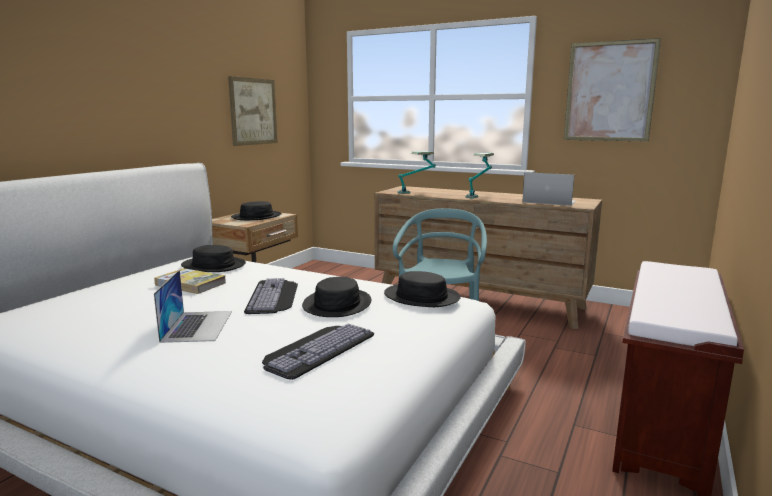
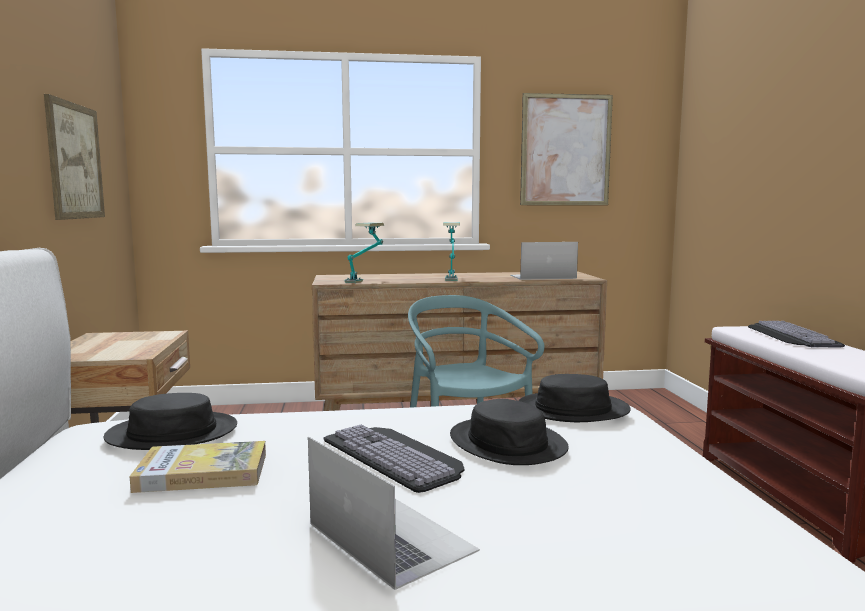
camera: 35 degrees left, 5 degrees down
black hat [231,201,282,220] -> none
keyboard [262,324,374,380] -> keyboard moved to [748,321,845,347]

